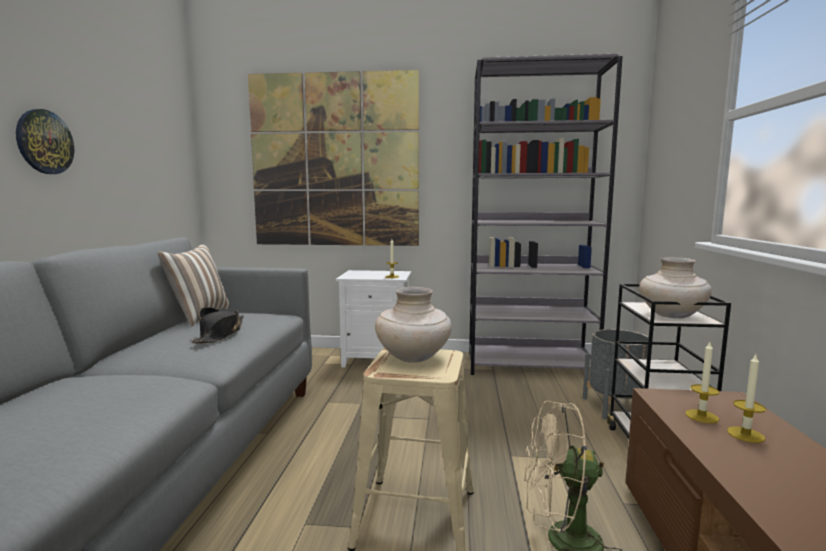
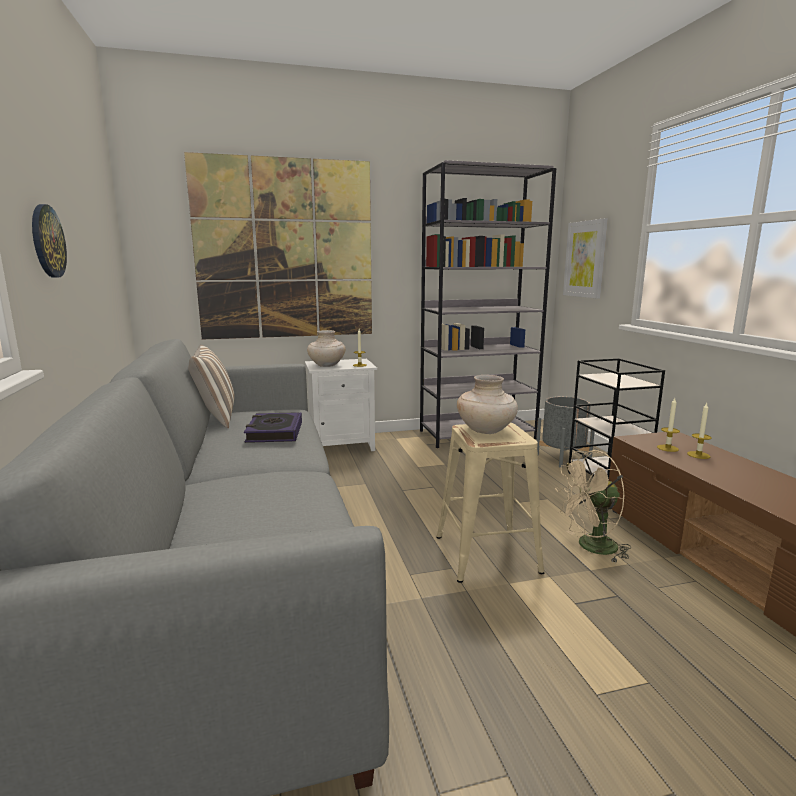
camera: 20 degrees left, 5 degrees up
black hat [192,307,244,344] -> book [244,412,302,443]
beige vase [639,257,712,318] -> beige vase moved to [307,330,346,367]
none -> picture [563,218,608,299]

